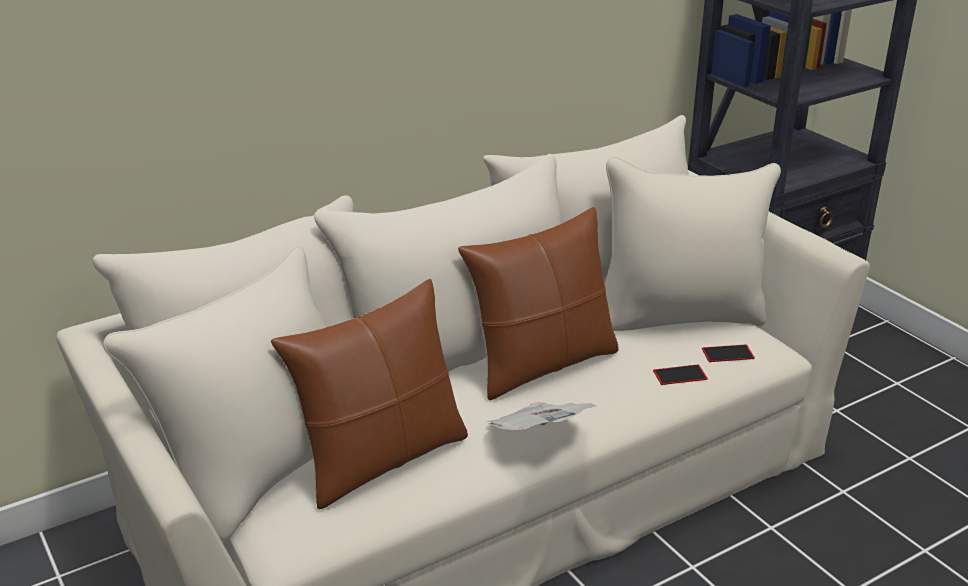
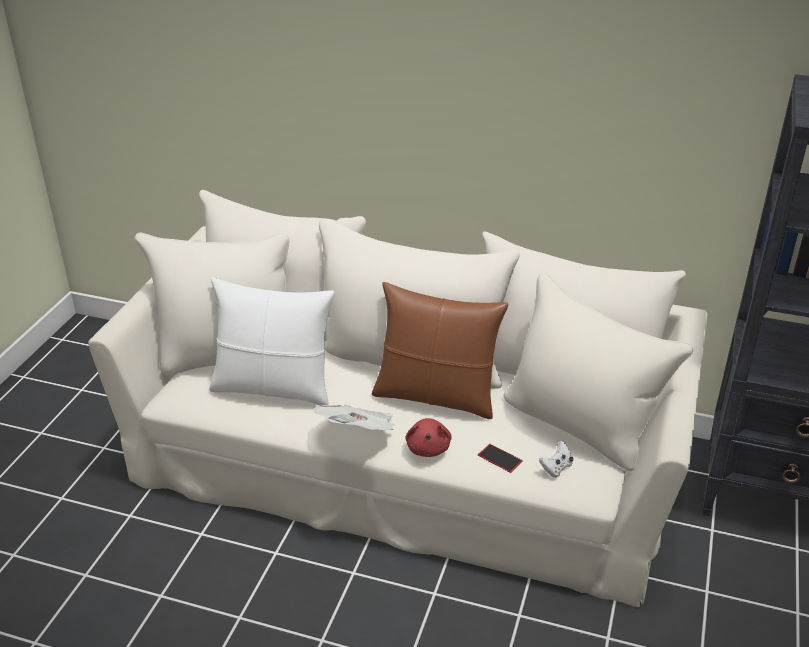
camera: 50 degrees right, 5 degrees up
brown pillow [271,279,468,510] -> white pillow [209,277,334,406]
phone [702,344,755,362] -> white game controller [539,441,573,478]
none -> red plush toy [405,418,452,457]

